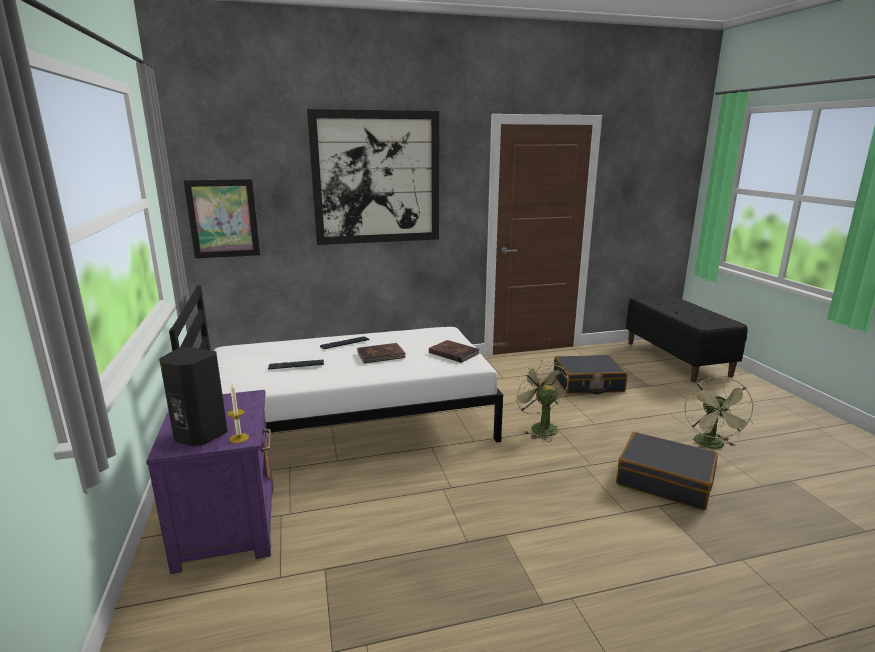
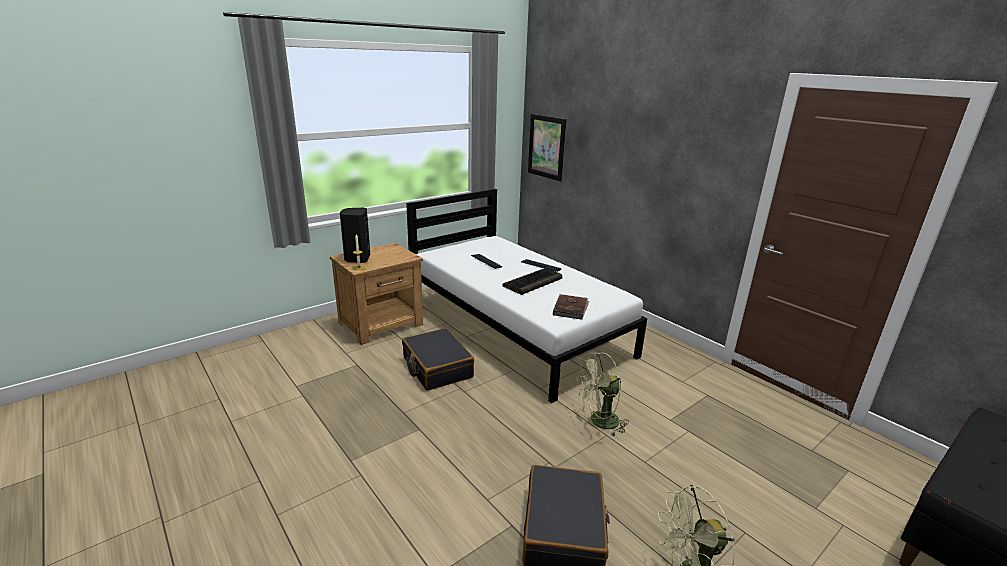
camera: 65 degrees right, 5 degrees up
purple nightstand [146,390,273,574] -> brown nightstand [330,243,423,345]
picture [307,109,439,245] -> none
brown book [357,343,406,363] -> keyboard [503,268,562,295]
green fan [512,360,569,442] -> green fan turned 150 degrees counterclockwise [576,353,629,436]
black suitcase [554,355,627,394] -> black suitcase moved to [402,328,474,391]

